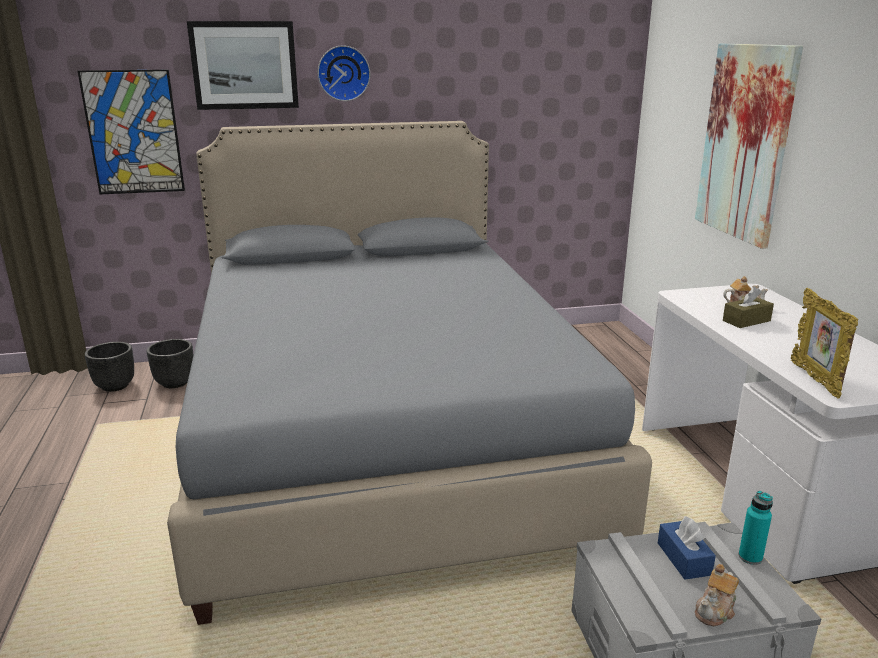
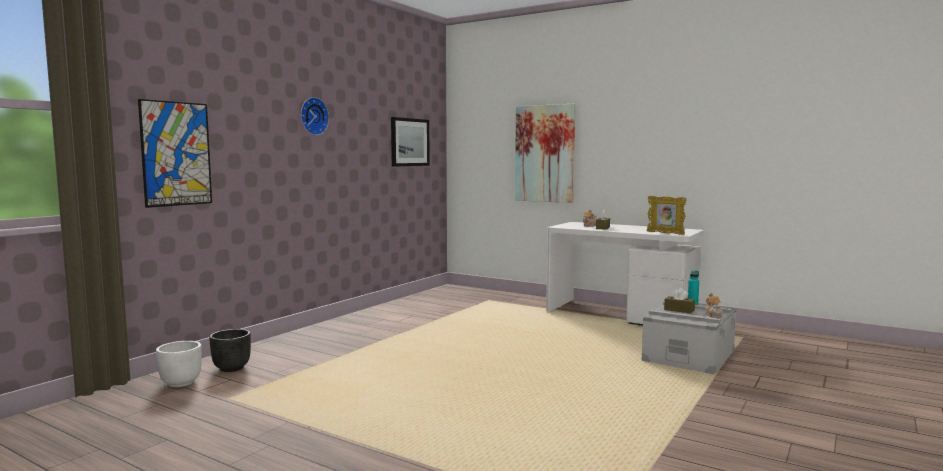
camera: 45 degrees left, 15 degrees down
black planter [85,342,134,392] -> white planter [156,341,202,387]
grey bed [167,121,652,625] -> none
picture [187,21,299,110] -> picture moved to [391,117,430,166]
blue tissue box [658,516,716,580] -> brown tissue box [664,288,695,313]

